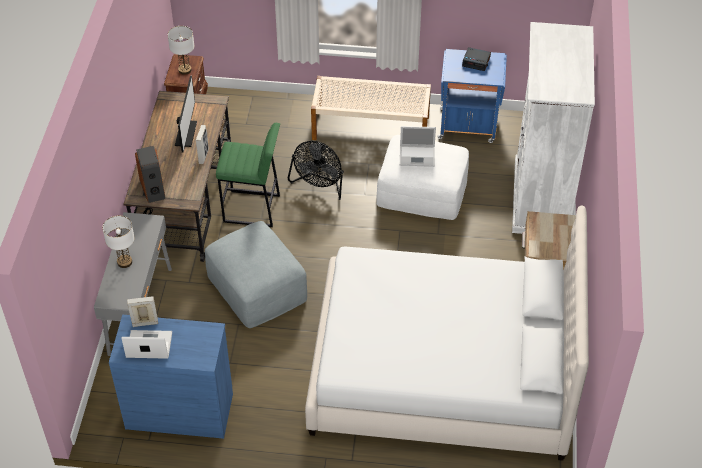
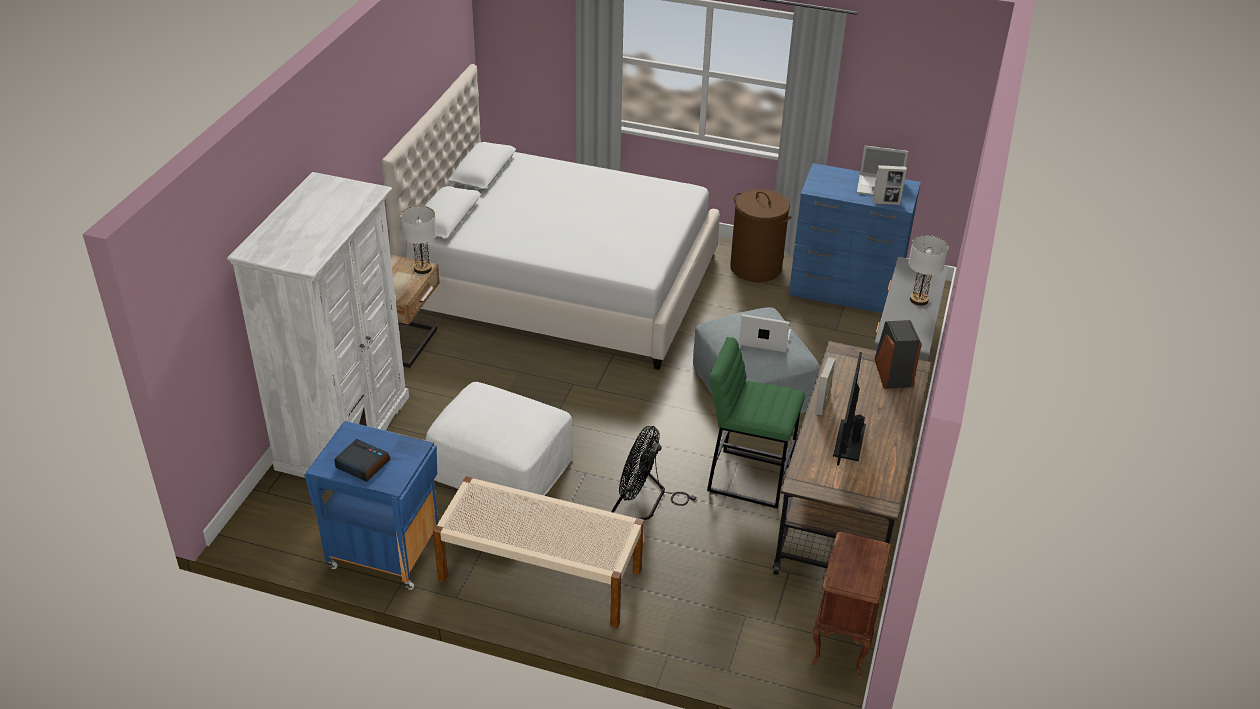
camera: 170 degrees left, 10 degrees down
table lamp [168,26,194,75] -> table lamp moved to [400,206,437,274]
black fan [288,141,344,200] -> black fan turned 105 degrees counterclockwise [611,426,696,520]
laptop [400,126,436,167] -> laptop moved to [739,314,791,353]
none -> brown laundry basket [730,189,792,282]

